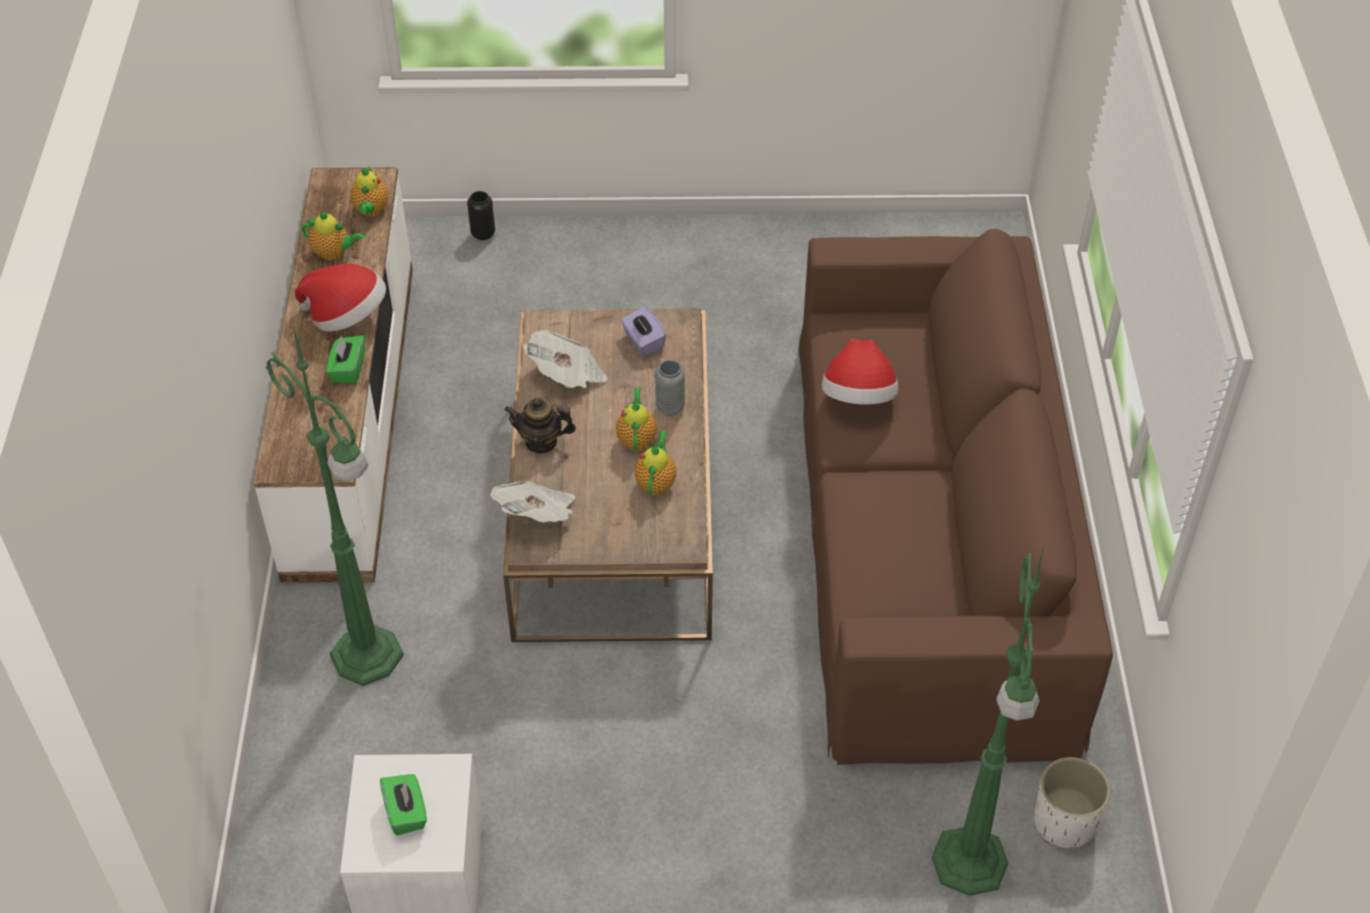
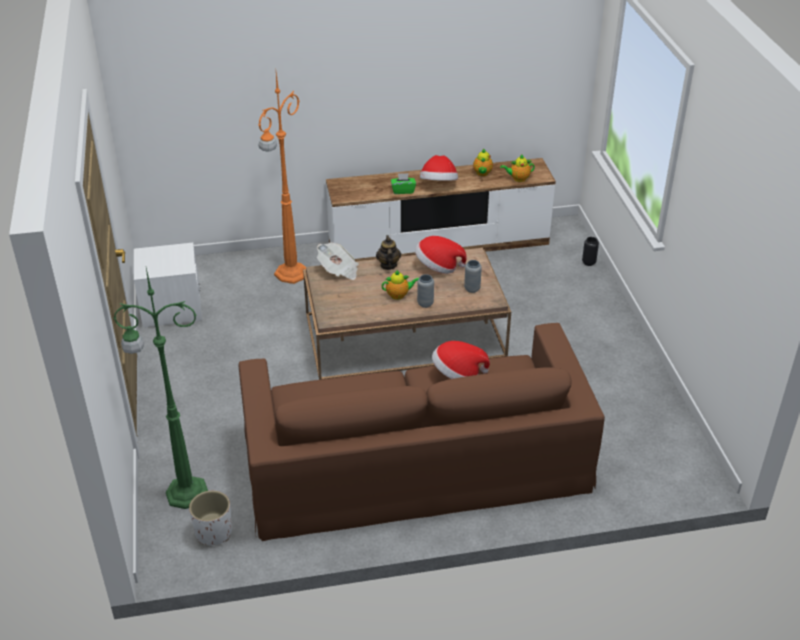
camera: 80 degrees right, 10 degrees down
green floor lamp [266,326,404,686] -> orange floor lamp [258,73,306,284]
green tissue box [380,774,427,835] -> none
newspaper [523,330,608,389] -> hat [415,236,467,274]
purple tissue box [621,306,666,356] -> grey vase [464,260,482,293]
teapot [635,431,676,495] -> none

